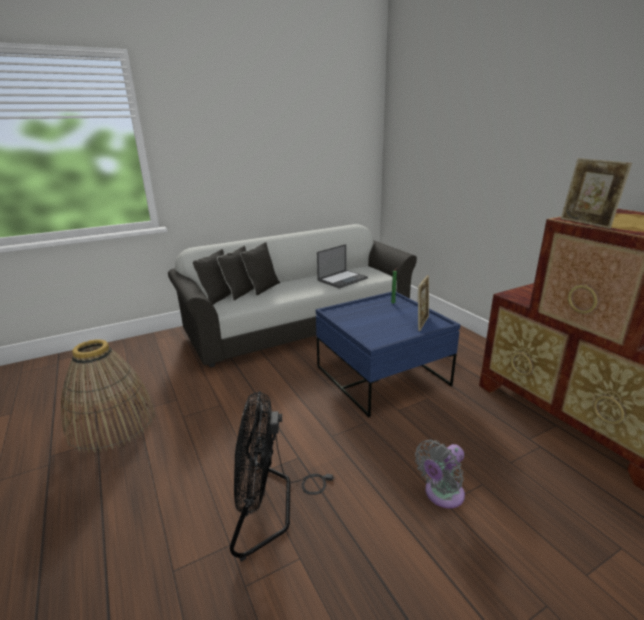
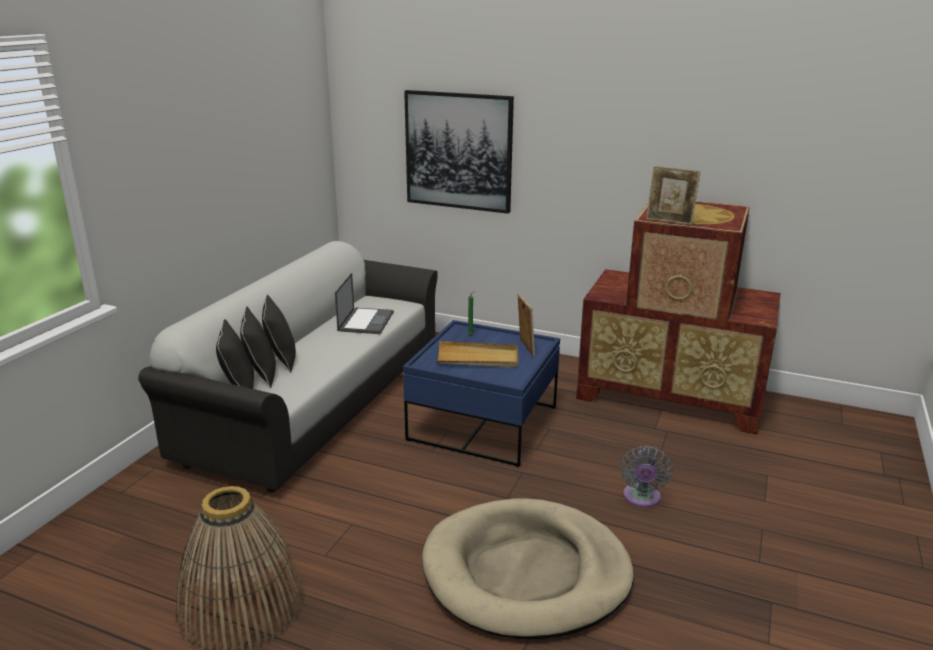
camera: 40 degrees left, 0 degrees up
black fan [230,391,335,562] -> beige dog bed [422,498,634,639]
none -> picture [404,90,514,214]
none -> beige tray [437,341,518,368]

